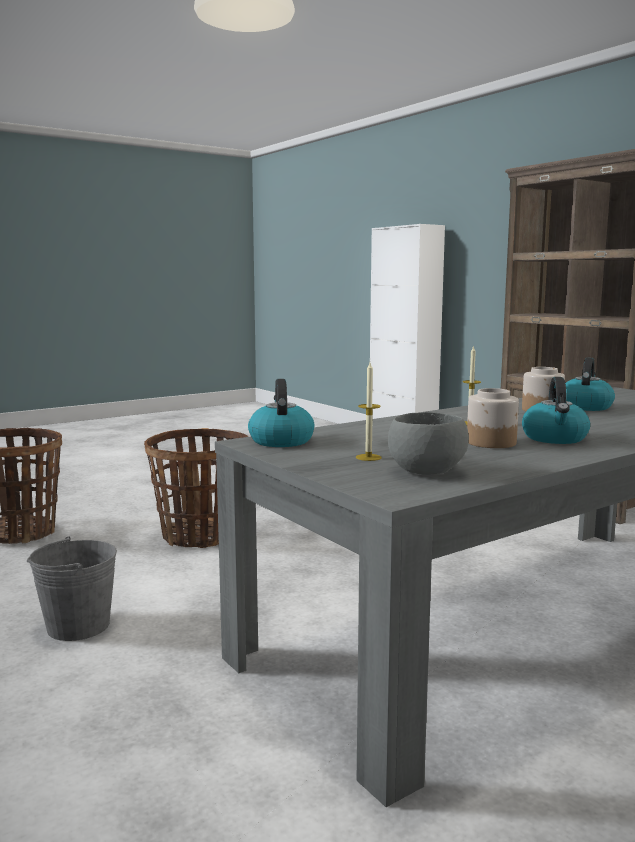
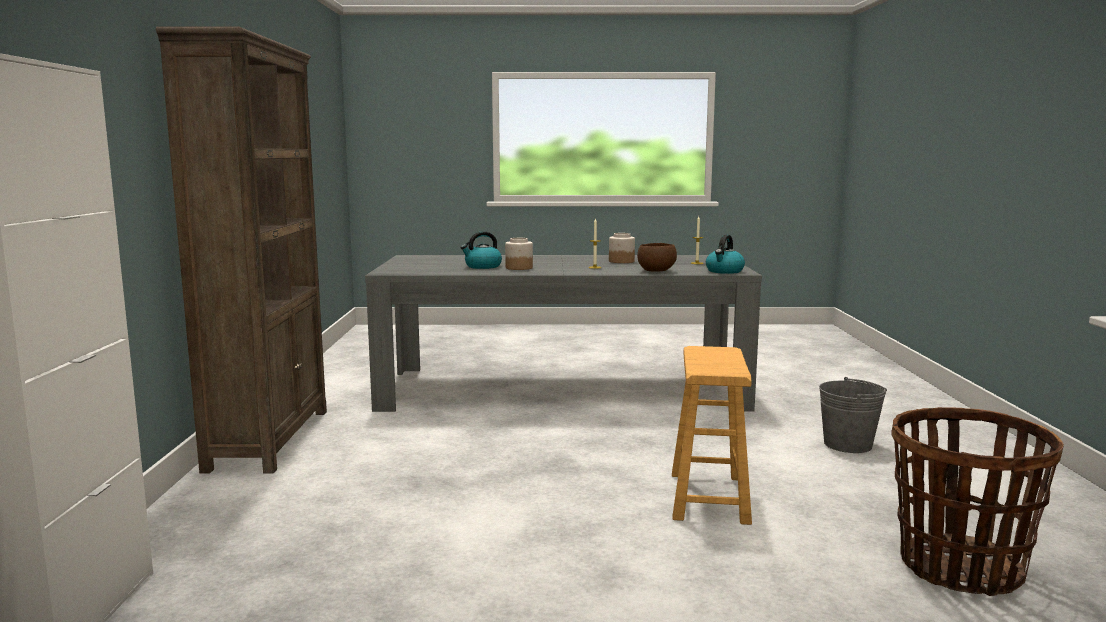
camera: 145 degrees left, 0 degrees up
basket [144,428,248,548] -> brown stool [672,346,752,525]
grey bowl [388,412,469,475] -> none
kettle [522,377,590,444] -> none
none -> brown bowl [637,243,677,272]

